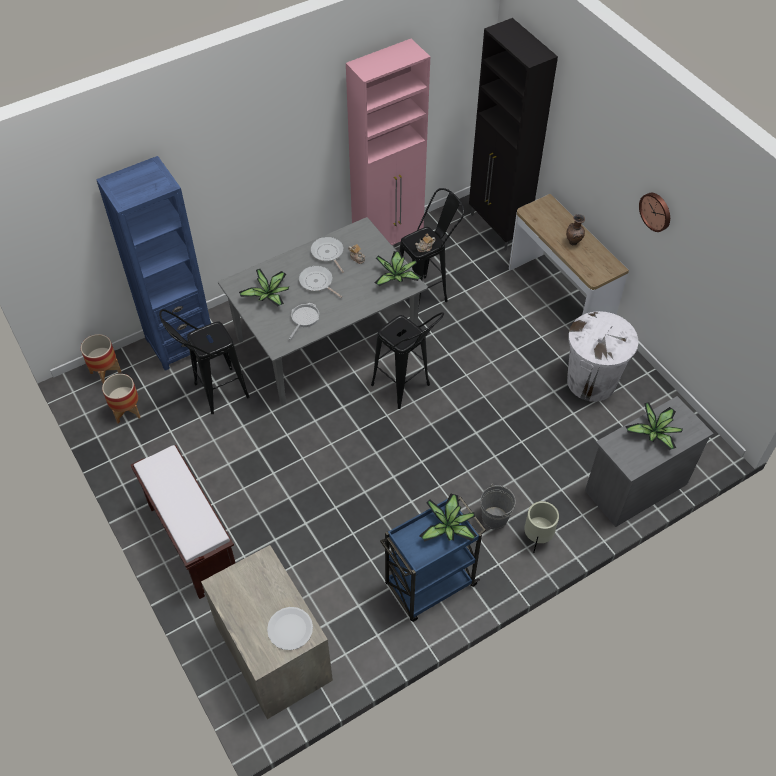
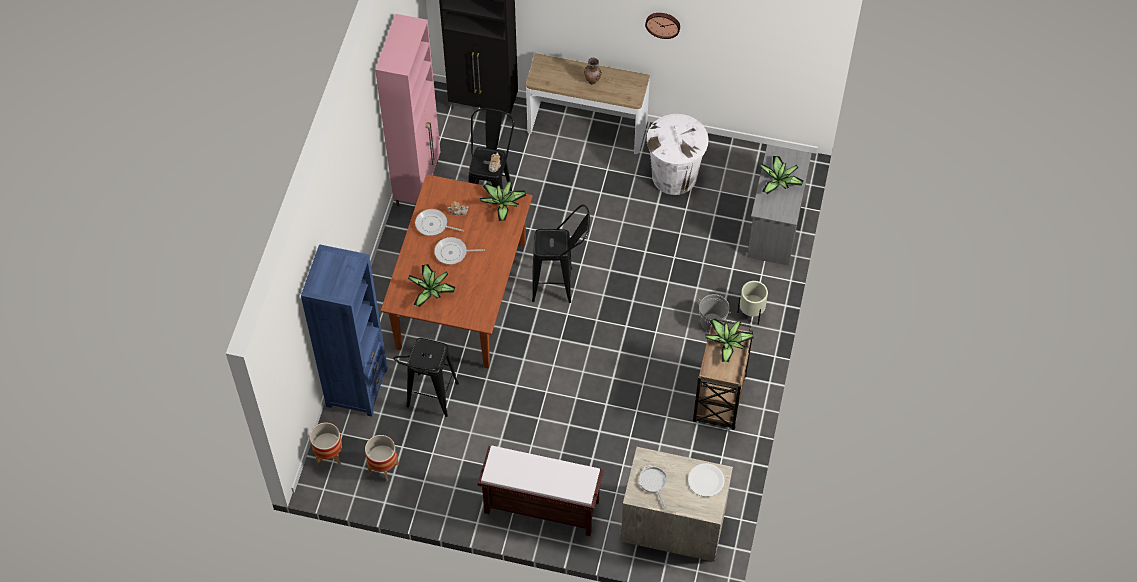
camera: 45 degrees left, 5 degrees up
grey dining table [218,217,428,406] -> brown dining table [381,174,533,369]
frying pan [289,303,319,340] -> frying pan moved to [639,465,667,509]
blue cart [380,497,486,622] -> brown cart [693,319,753,430]

